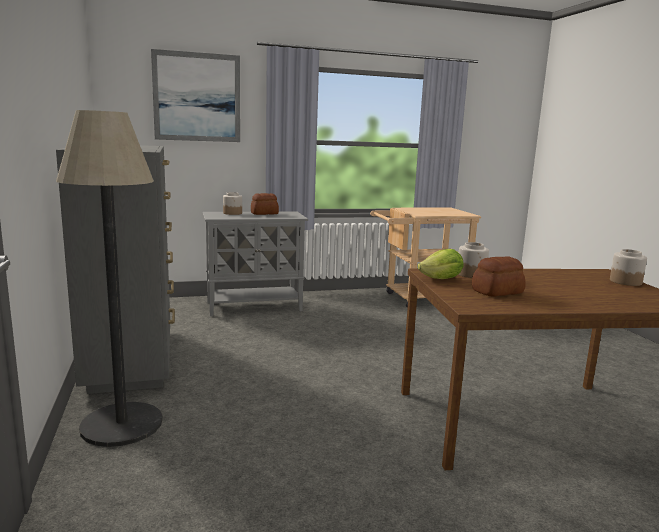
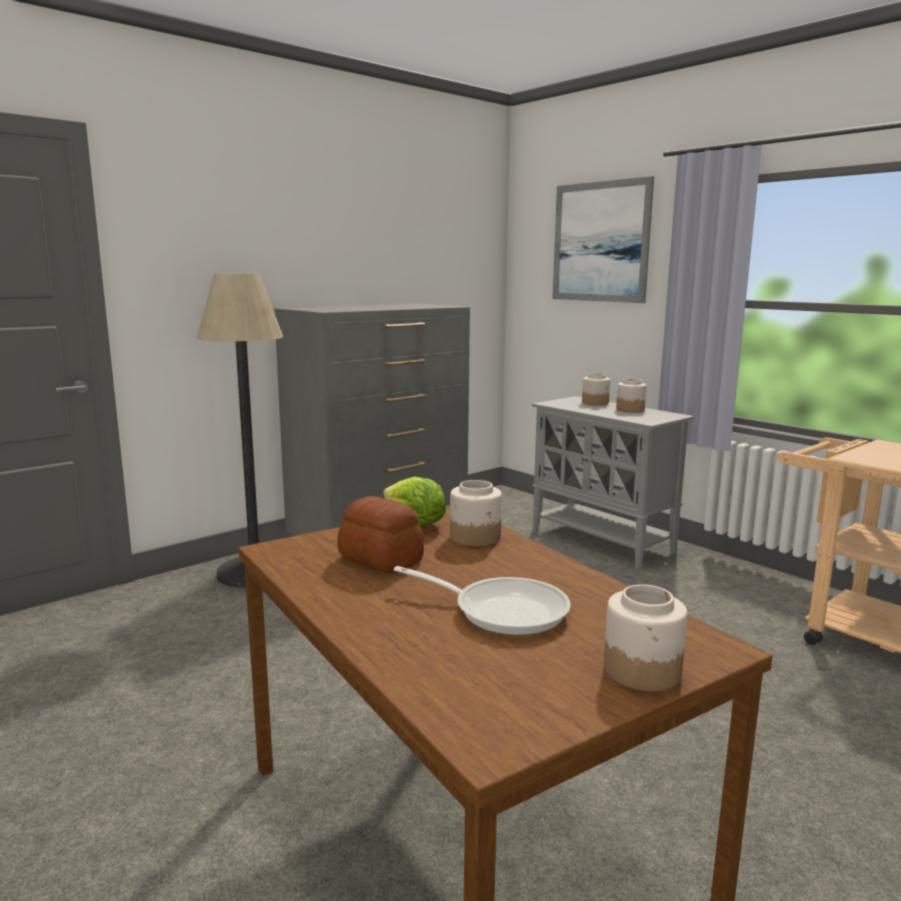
camera: 65 degrees right, 0 degrees up
bread [251,193,279,215] -> jar [616,379,646,413]
none -> frying pan [394,566,571,636]

